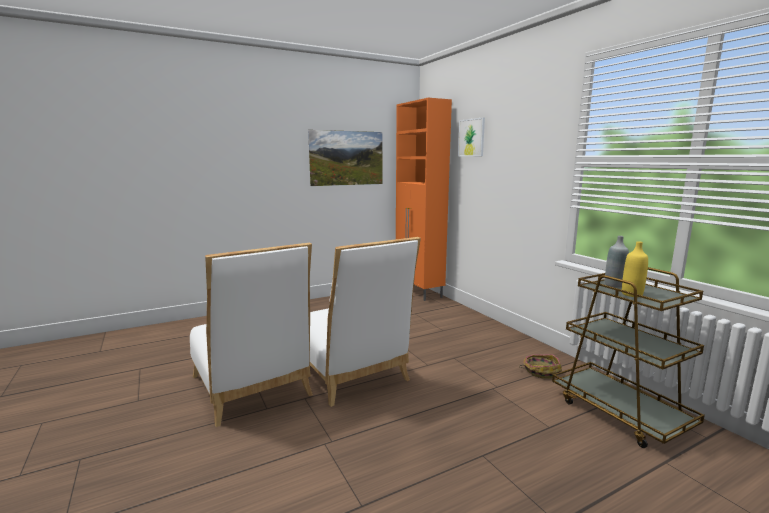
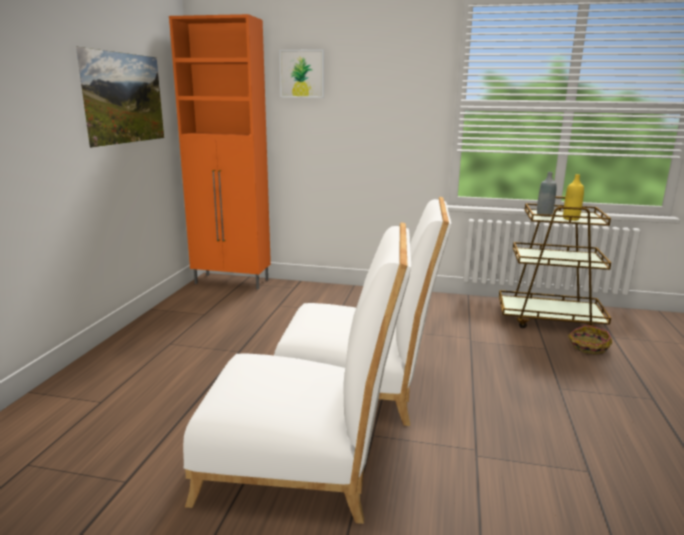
camera: 50 degrees left, 5 degrees up
basket [519,354,562,379] -> basket moved to [568,325,612,354]

